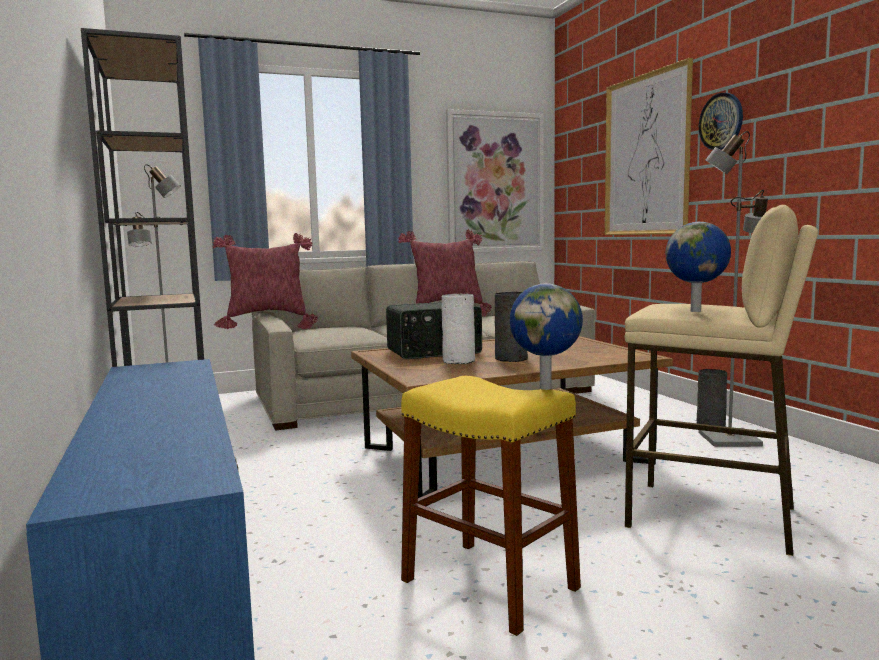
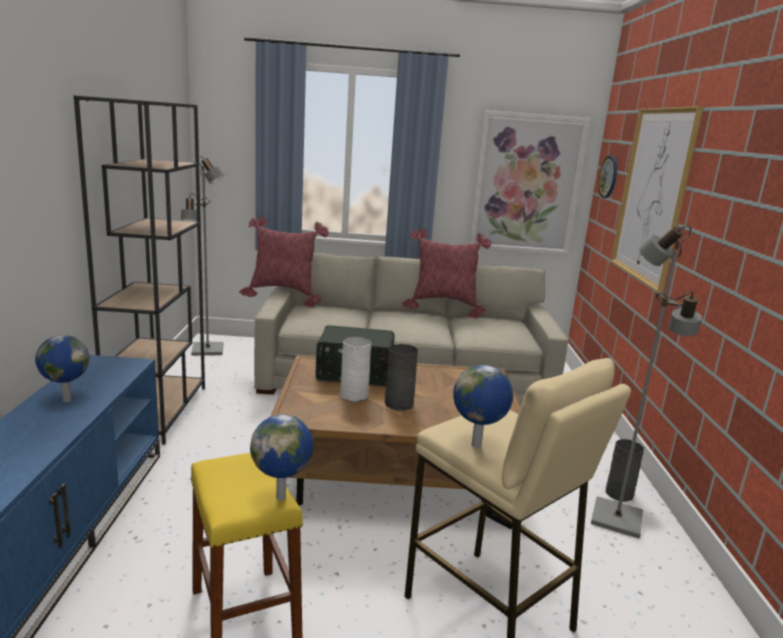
camera: 20 degrees right, 10 degrees up
wall clock [699,93,743,150] -> wall clock moved to [598,156,617,198]
none -> globe [35,335,89,402]

